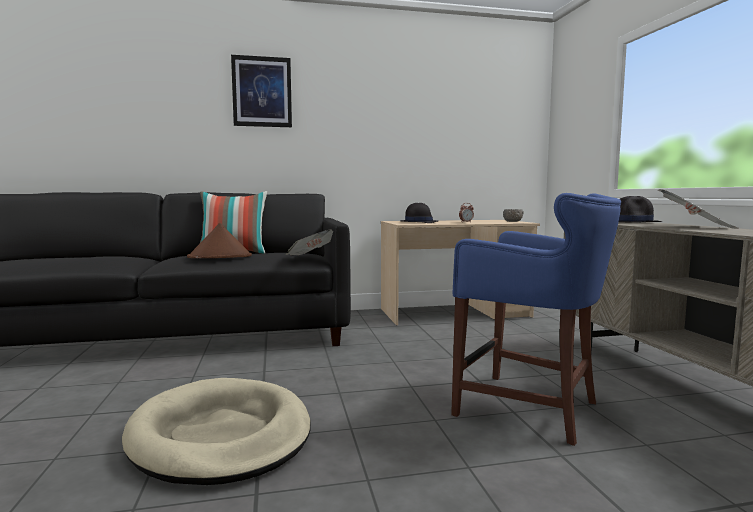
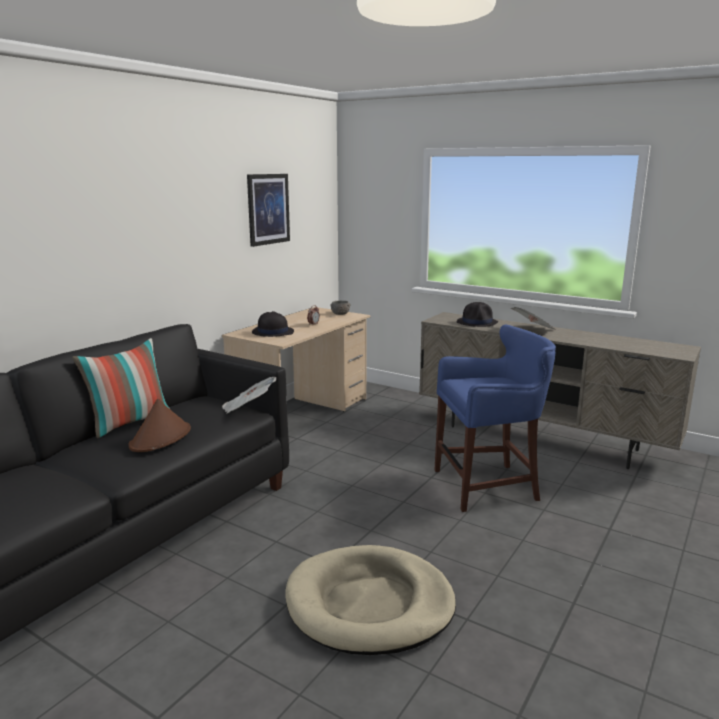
camera: 45 degrees left, 10 degrees up
picture [231,55,292,127] -> picture moved to [247,174,290,247]

